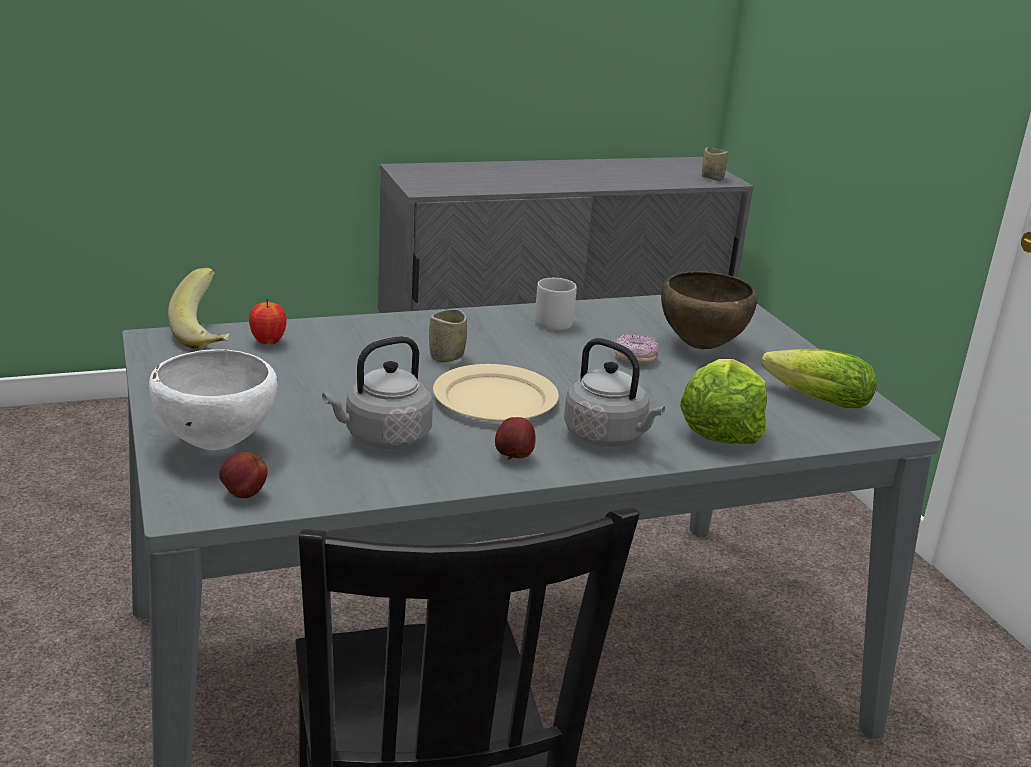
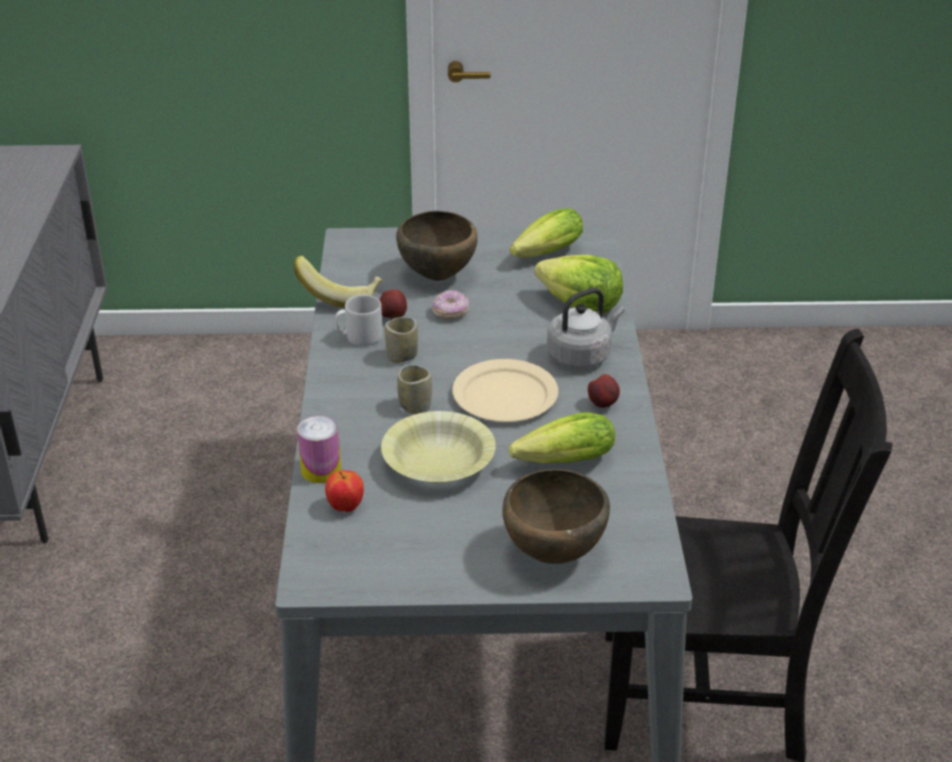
camera: 70 degrees left, 10 degrees up
white bowl [149,349,278,450] -> brown bowl [502,469,610,564]
banana [168,267,230,348] -> banana moved to [294,256,383,308]
apple [219,452,268,498] -> apple moved to [380,289,407,320]
grey kettle [322,336,433,449] -> lettuce [509,412,615,463]
cup [702,147,728,181] -> cup moved to [385,317,418,363]
none -> can [297,416,341,483]
none -> yellow bowl [381,411,496,483]

